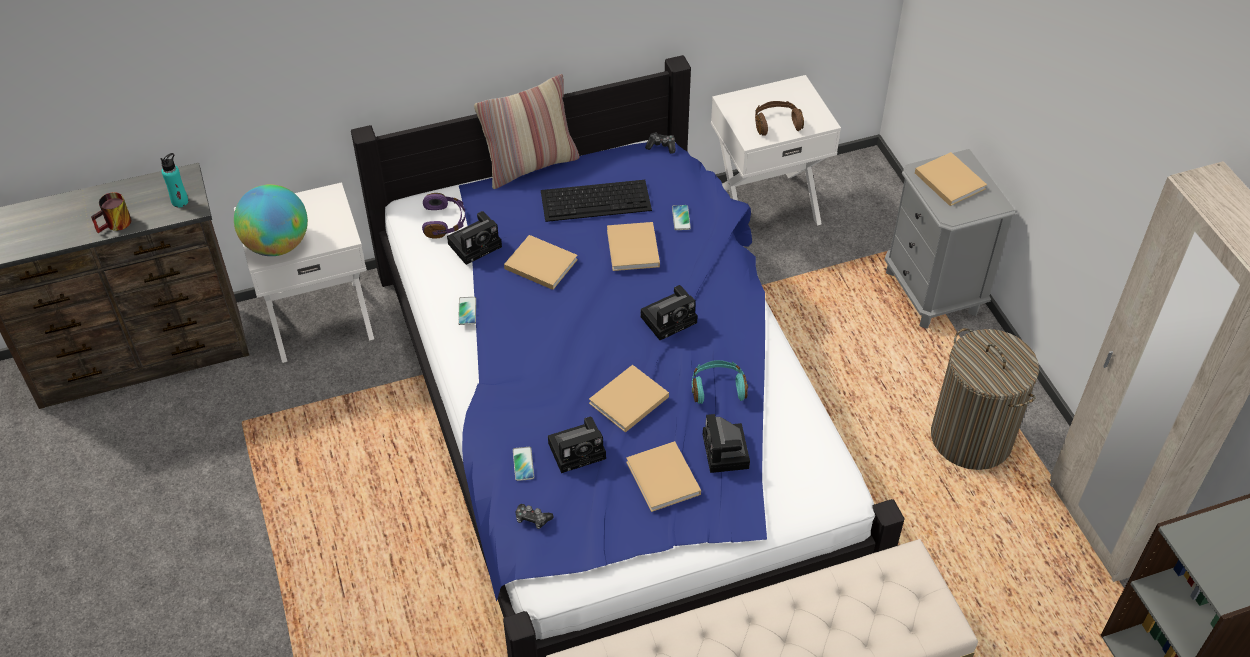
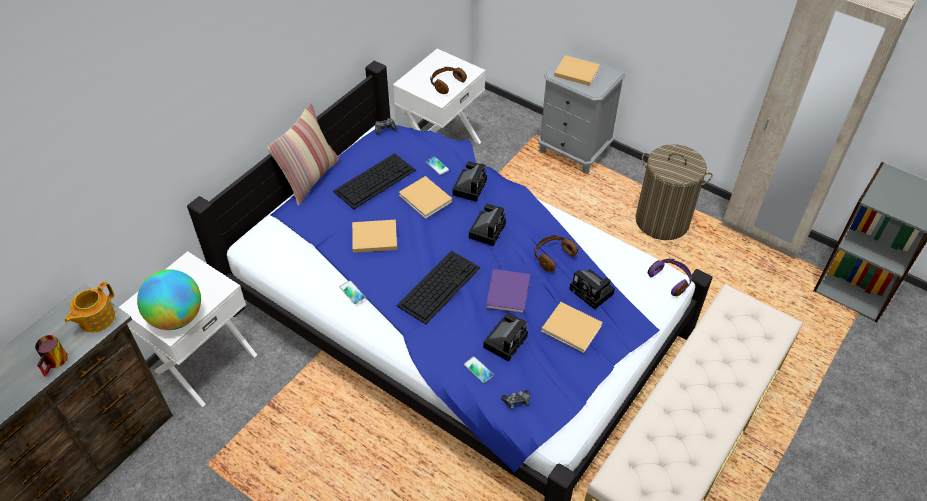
camera: 35 degrees left, 0 degrees up
turquoise bottle [160,153,188,207] -> teapot [64,281,115,332]
purple headphones [422,193,466,239] -> purple headphones moved to [648,259,693,297]
camera [447,211,502,265] -> camera moved to [452,161,487,202]
beige book [589,365,669,433] -> purple book [486,269,530,314]
turquoise headphones [692,360,748,404] -> brown headphones [534,235,578,272]
none -> keyboard [397,251,480,324]

